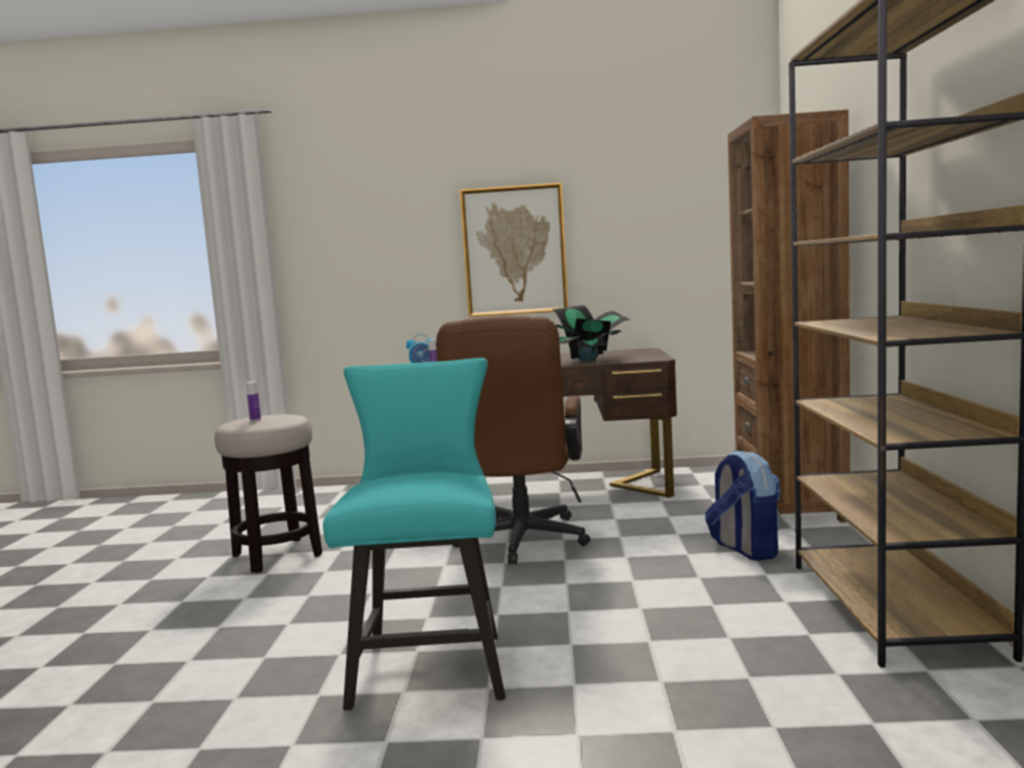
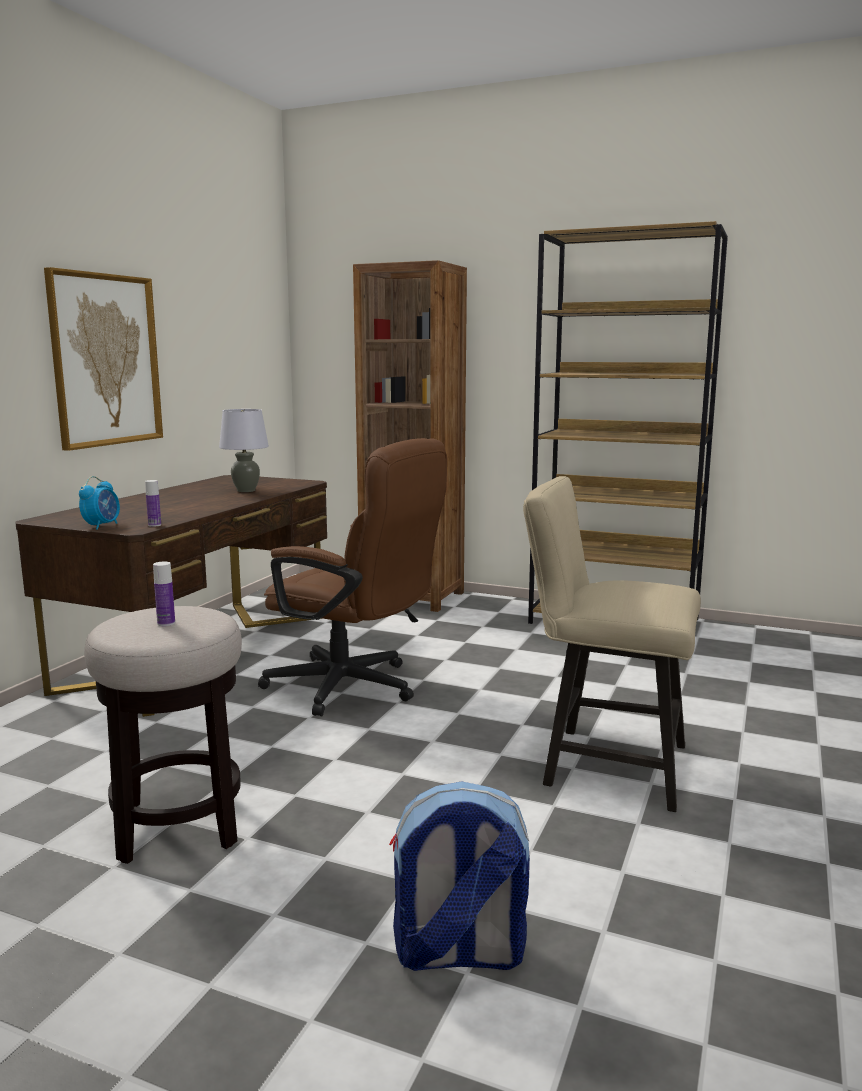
camera: 70 degrees left, 5 degrees up
turquoise chair [323,358,505,710] -> beige chair [523,476,701,812]
potted plant [552,305,630,361] -> grey table lamp [219,409,269,492]
backpack [705,450,780,561] -> backpack moved to [389,781,530,971]

